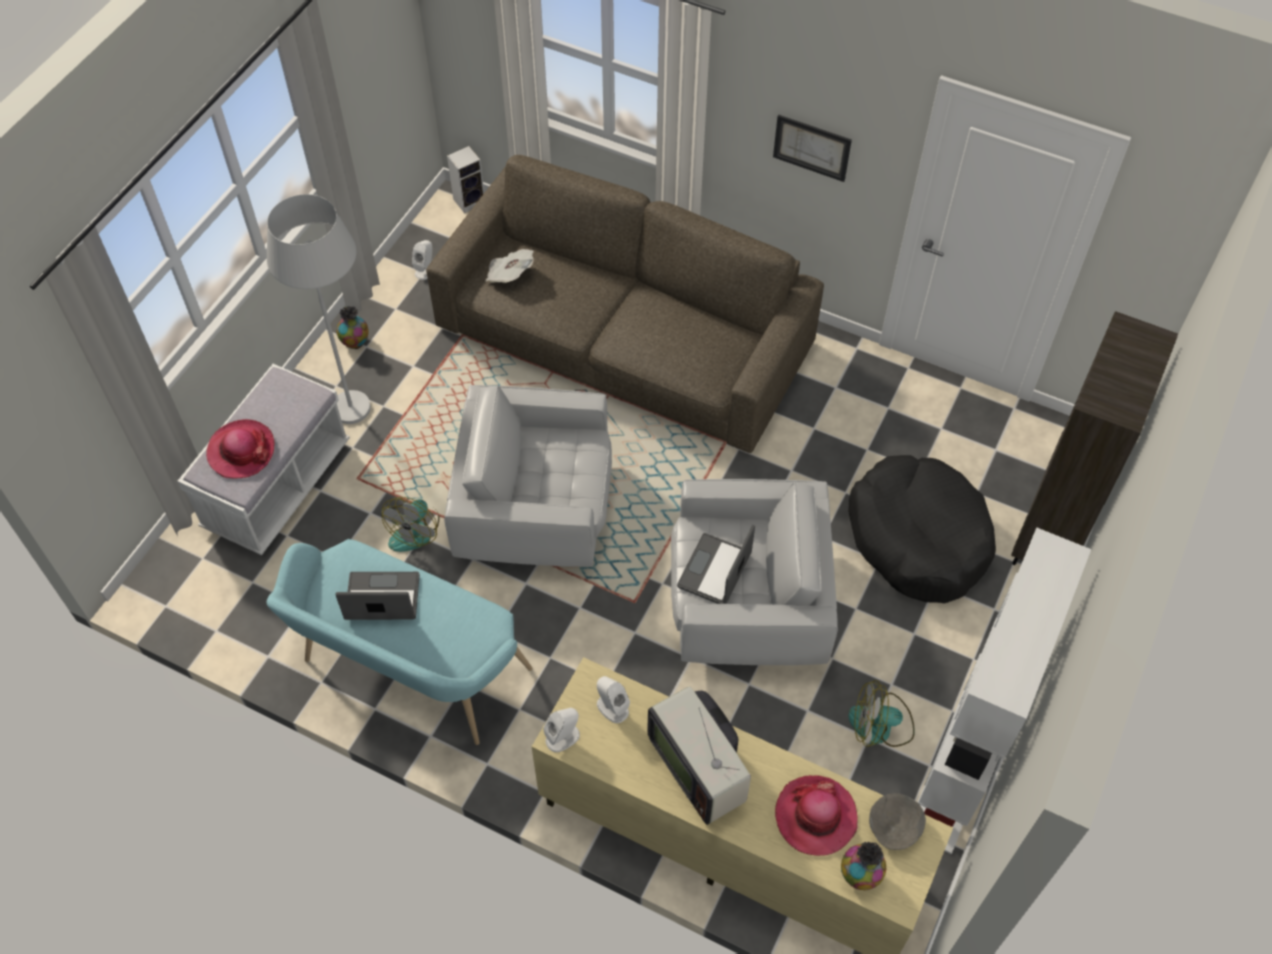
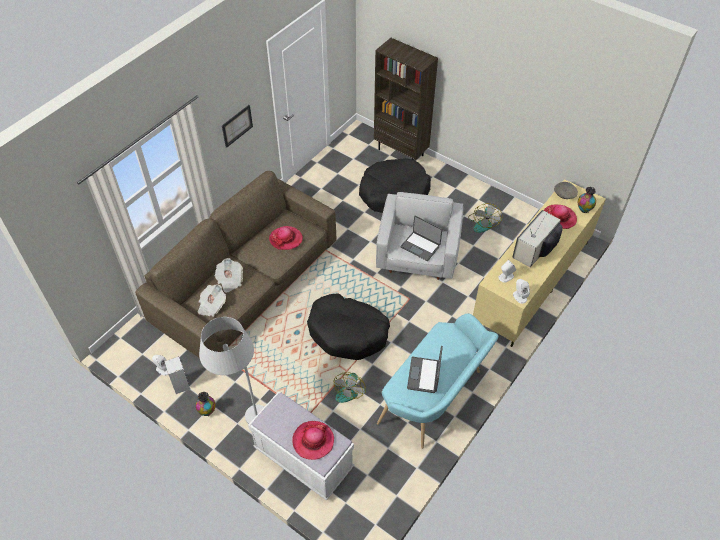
camera: 80 degrees left, 5 degrees down
fan [382,497,439,552] -> fan turned 75 degrees clockwise [333,372,366,403]
white armchair [444,385,612,567] -> black dog bed [307,293,390,360]
speaker [447,146,484,213] -> speaker moved to [164,356,190,394]
television [648,686,751,825] -> television turned 150 degrees clockwise [513,210,563,267]
white bookcase [917,528,1091,854] -> none
none -> newspaper [215,258,243,293]
none -> hat [269,226,303,250]

